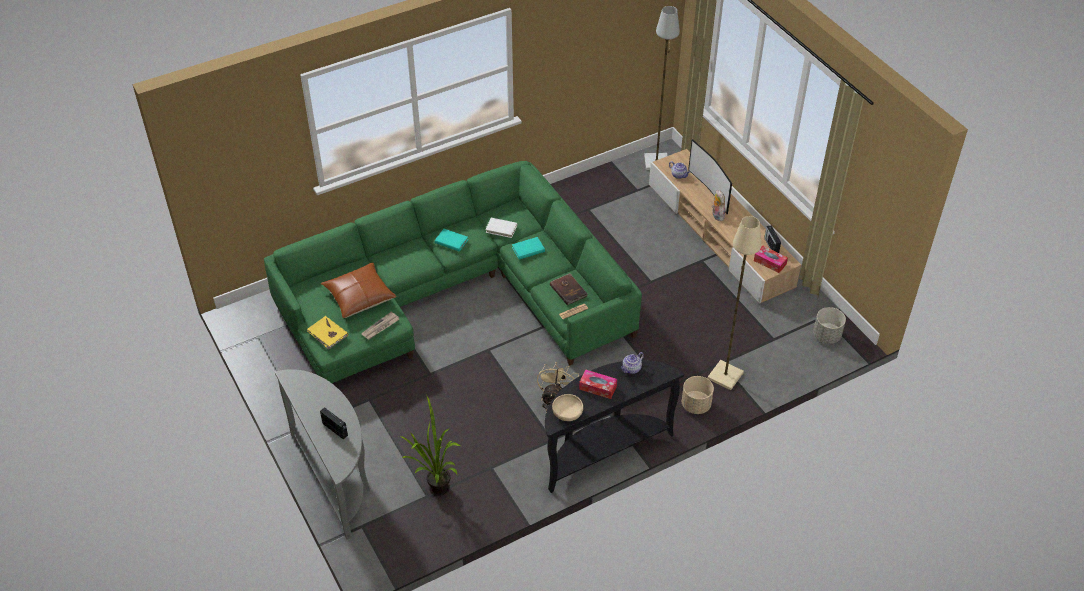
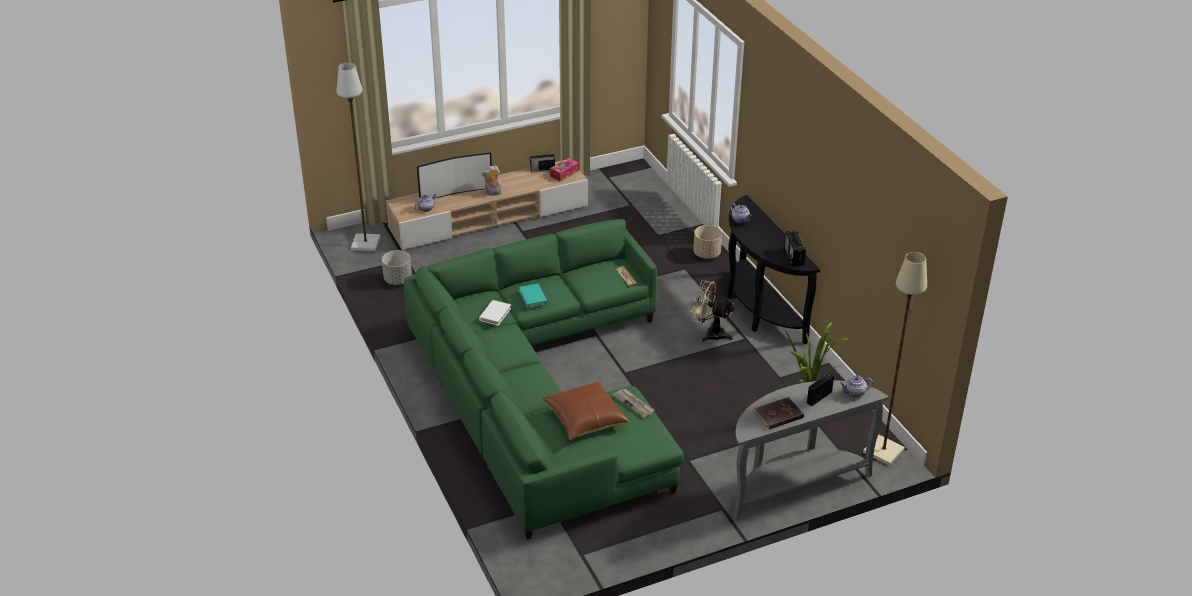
camera: 85 degrees left, 10 degrees down
yellow book [307,316,348,350] -> none
turquoise book [435,229,468,252] -> none
brown book [550,273,588,305] -> brown book moved to [753,397,804,429]
beige bowl [552,394,583,421] -> radio [784,230,806,266]
tissue box [579,370,617,399] -> none
beige floor lamp [707,216,761,390] -> beige floor lamp moved to [863,252,927,466]
grey planter [813,307,846,344] -> grey planter moved to [382,250,412,285]
none -> teapot [840,376,873,398]

